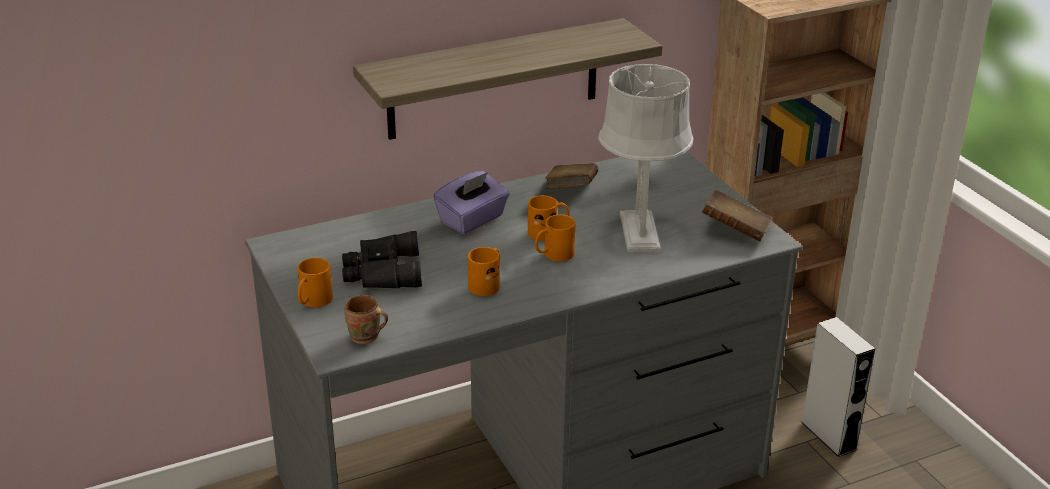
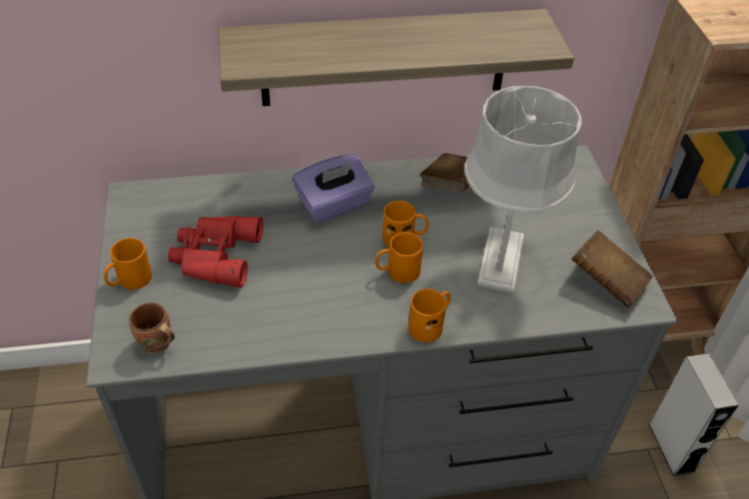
camera: 15 degrees right, 15 degrees up
black binoculars [342,231,422,288] -> red binoculars [168,216,263,287]
orange mug [468,247,500,296] -> orange mug moved to [408,289,451,342]

